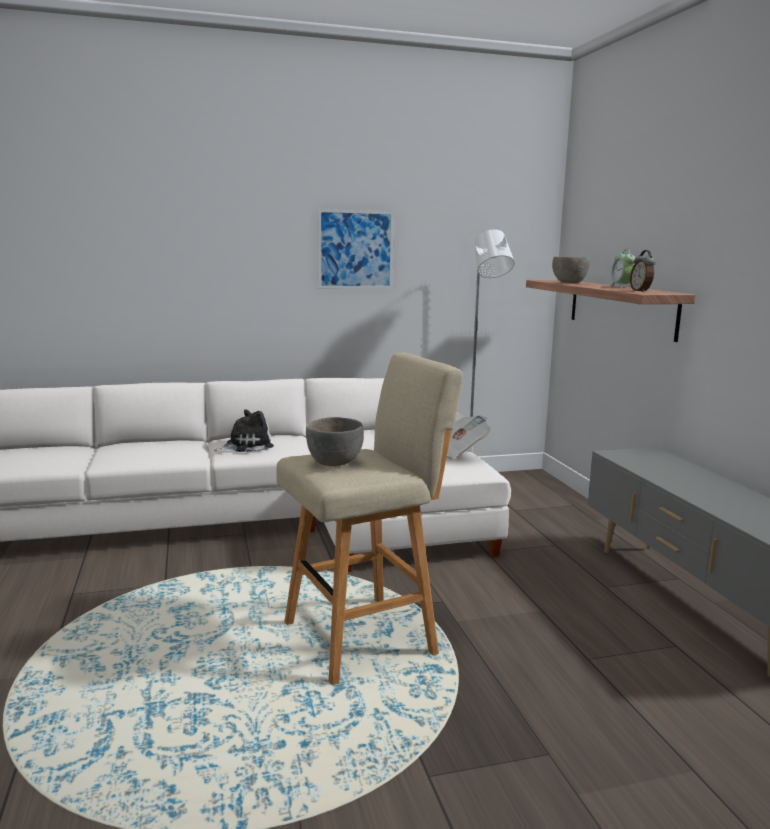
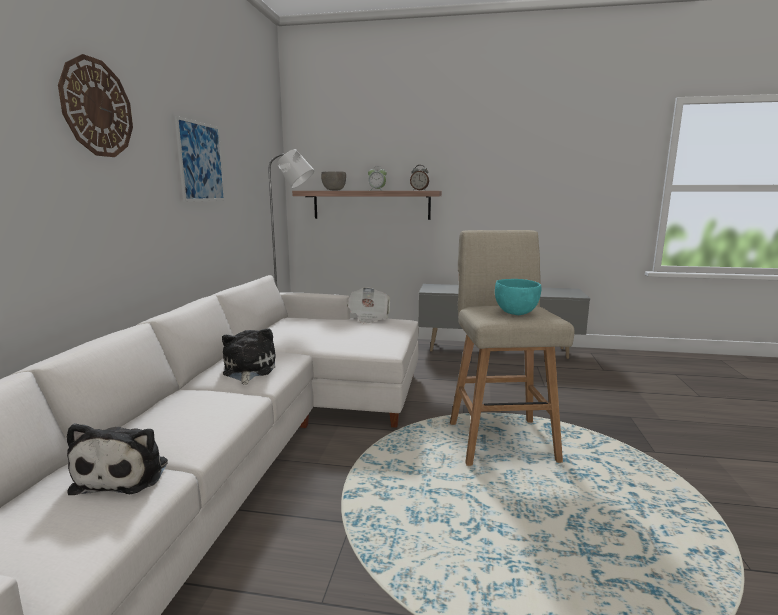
camera: 65 degrees left, 0 degrees up
grey bowl [306,417,364,466] -> turquoise bowl [495,279,541,315]
none -> wall clock [58,54,133,157]
none -> plush toy [67,423,168,495]

